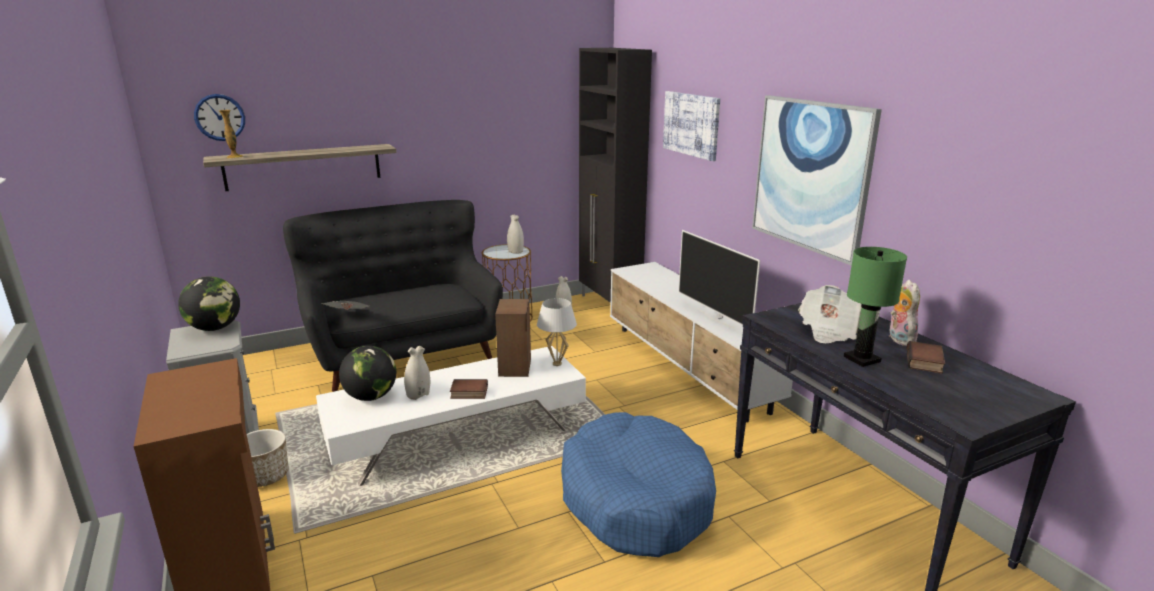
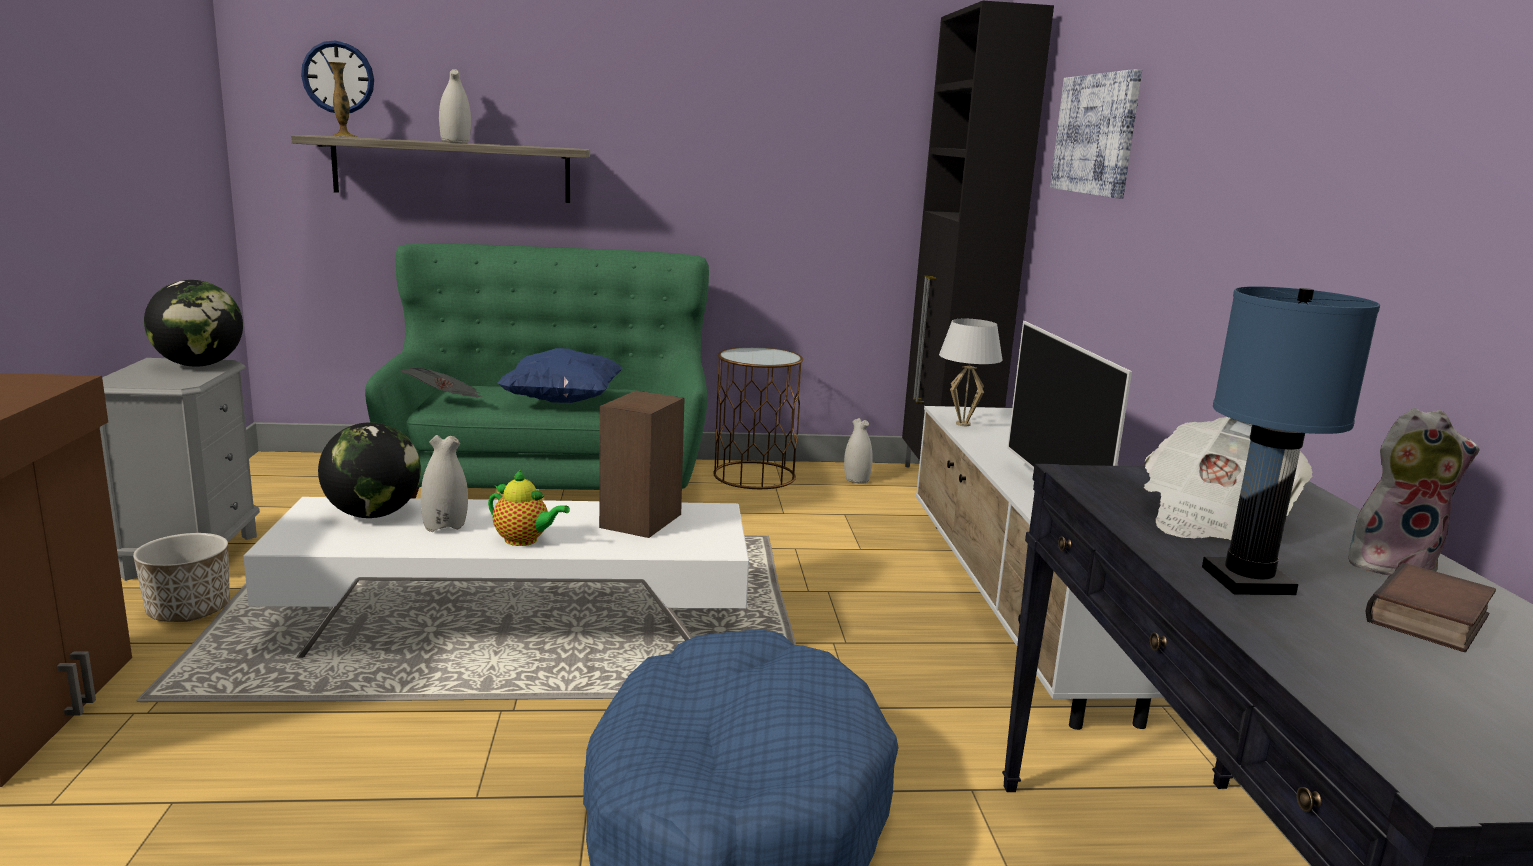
camera: 20 degrees right, 5 degrees down
black sofa [283,200,503,392] -> green sofa [365,244,709,498]
book [450,379,488,399] -> teapot [488,470,570,546]
white vase [507,214,524,254] -> white vase moved to [439,69,471,143]
white table lamp [537,298,577,366] -> white table lamp moved to [939,319,1002,426]
picture [752,95,882,266] -> none
green table lamp [844,247,907,367] -> blue table lamp [1202,286,1380,595]
plush toy [889,280,920,346] -> plush toy turned 75 degrees clockwise [1348,408,1480,576]
none -> blue pillow [497,348,622,403]

